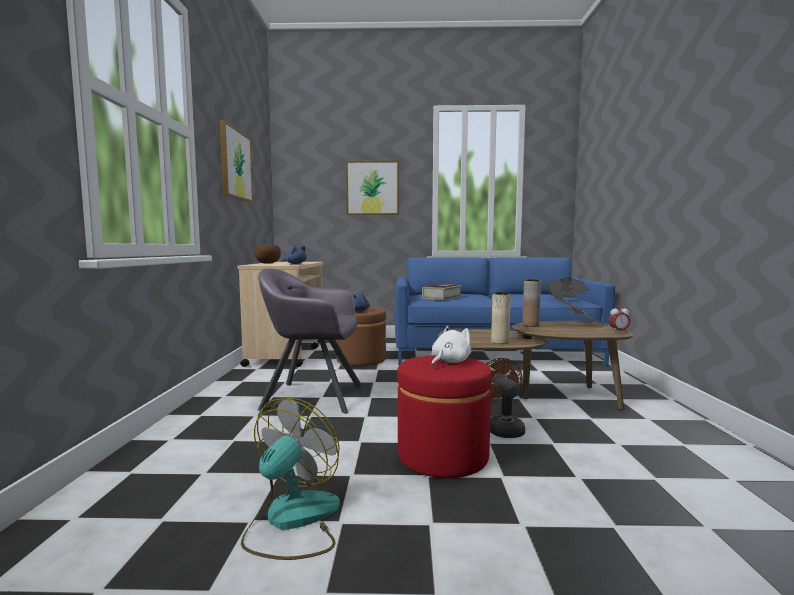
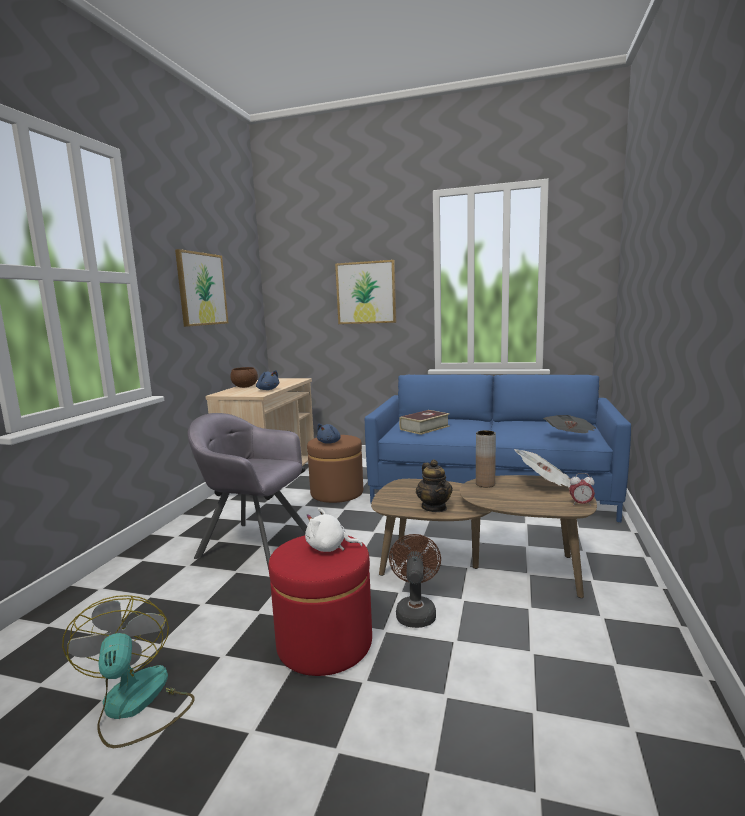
camera: 15 degrees right, 5 degrees up
fan [241,398,340,560] -> fan turned 60 degrees counterclockwise [62,595,195,748]
white plush toy [432,326,471,366] -> white plush toy turned 135 degrees counterclockwise [305,508,363,552]
beige vase [491,292,511,344] -> teapot [416,460,453,512]

